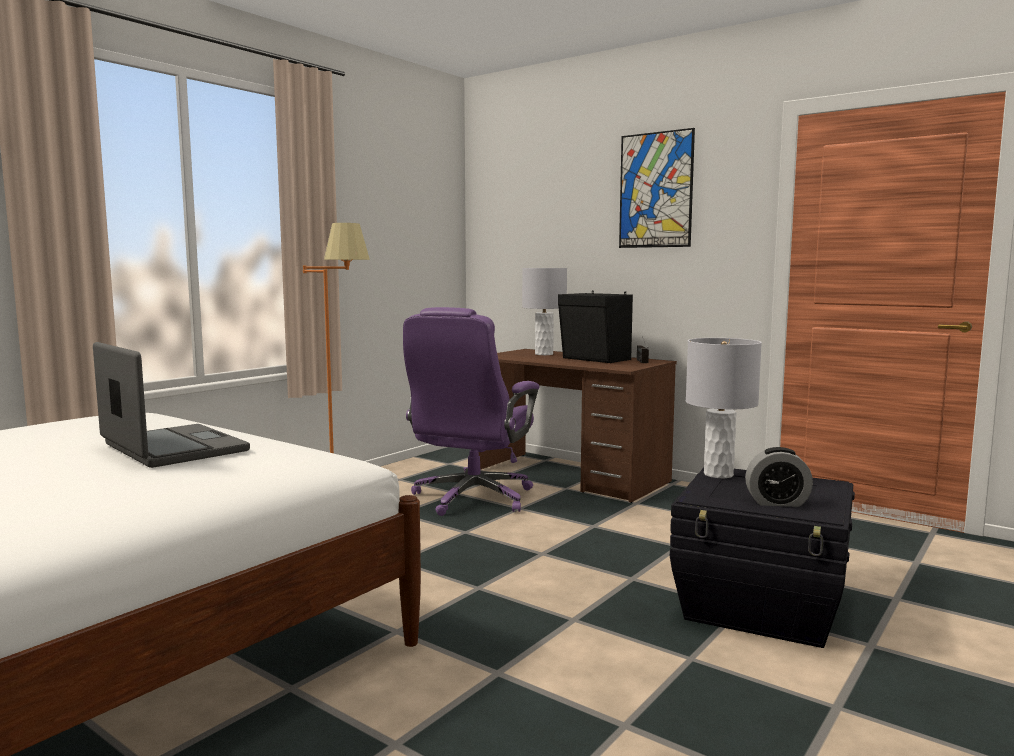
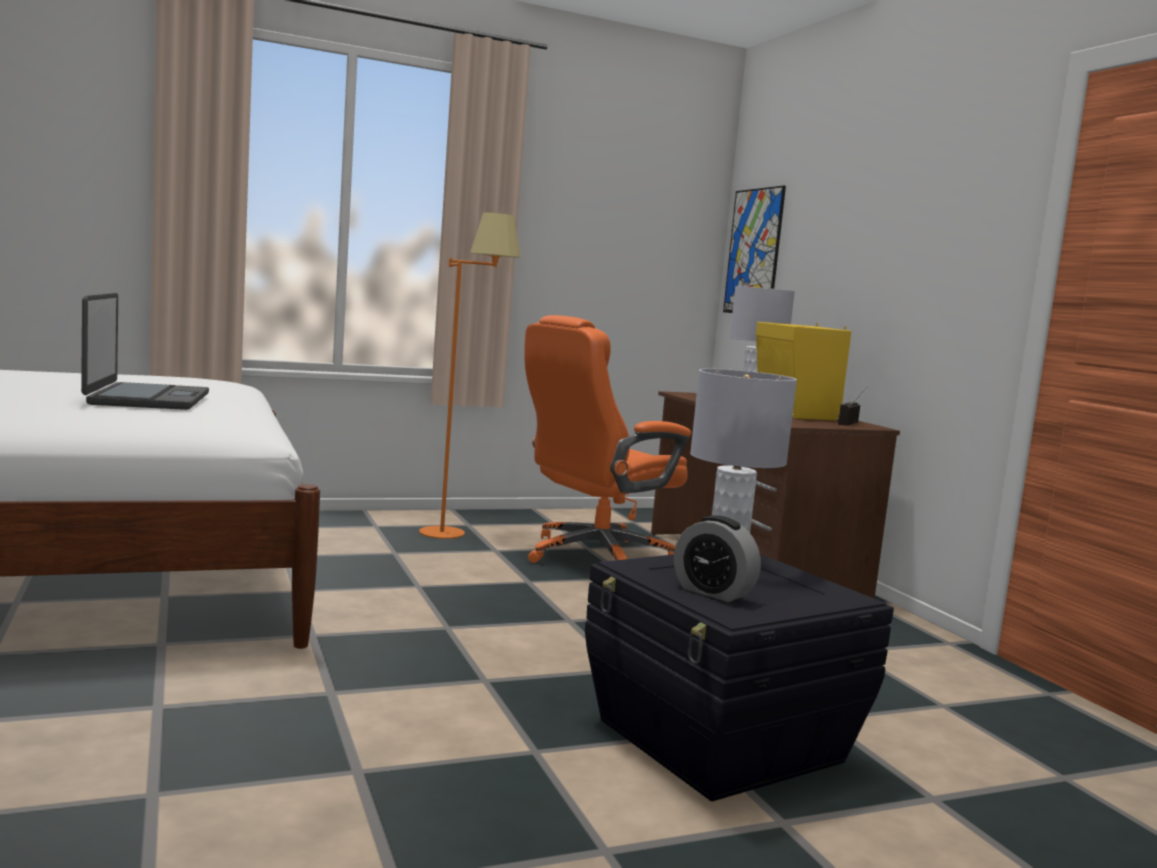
camera: 30 degrees right, 0 degrees up
purple office chair [403,307,540,516] -> orange office chair [524,315,691,563]
black speaker [558,291,633,363] -> yellow speaker [756,322,851,420]
picture [619,128,695,248] -> picture moved to [723,186,786,313]

